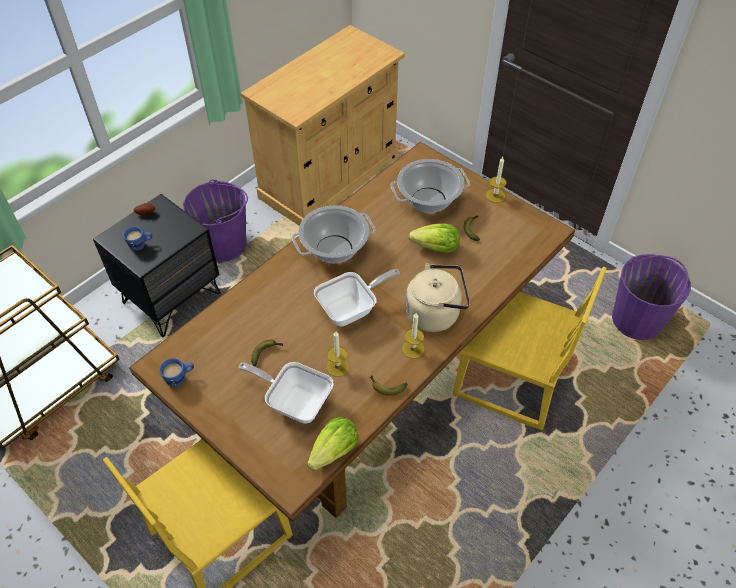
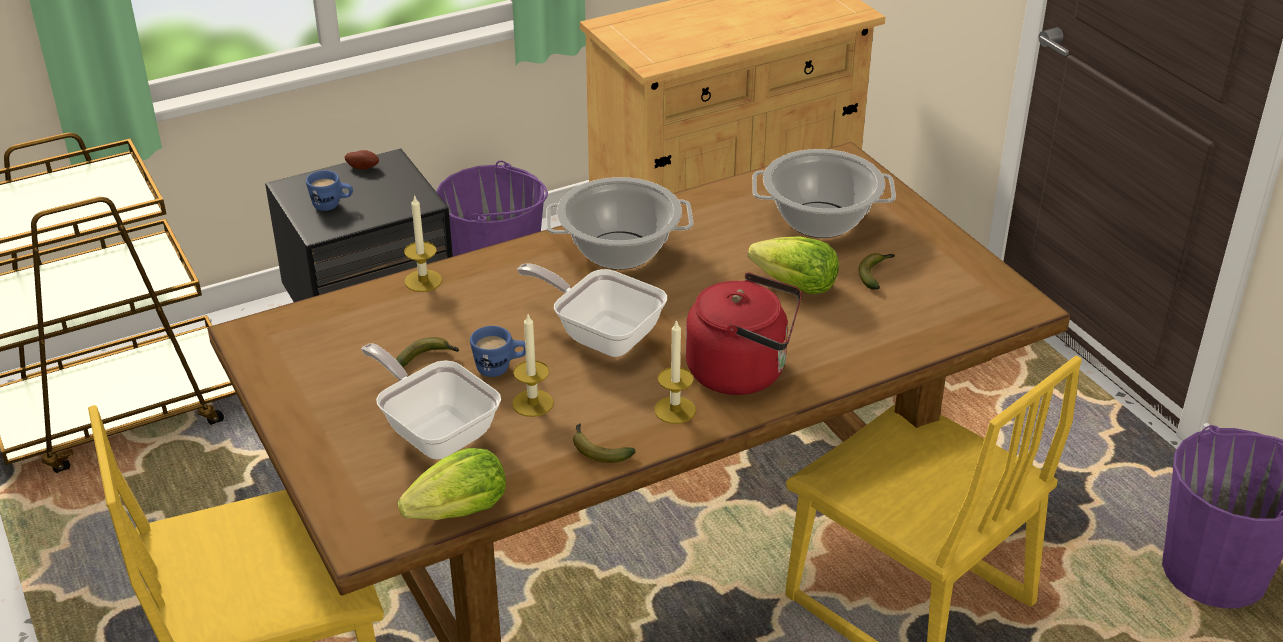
camera: 20 degrees right, 15 degrees down
blue mug [159,358,194,387] -> blue mug moved to [470,326,526,377]
frying pan [314,269,400,326] -> frying pan turned 135 degrees counterclockwise [517,263,667,357]
beige kettle [405,263,470,332] -> red kettle [686,272,802,395]
candle [486,157,506,203] -> candle moved to [404,195,442,292]

